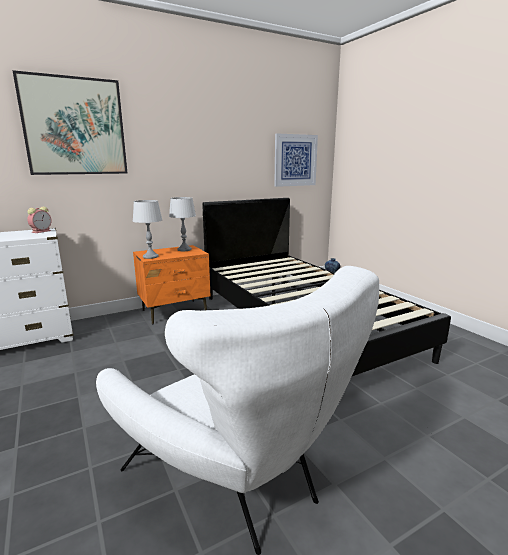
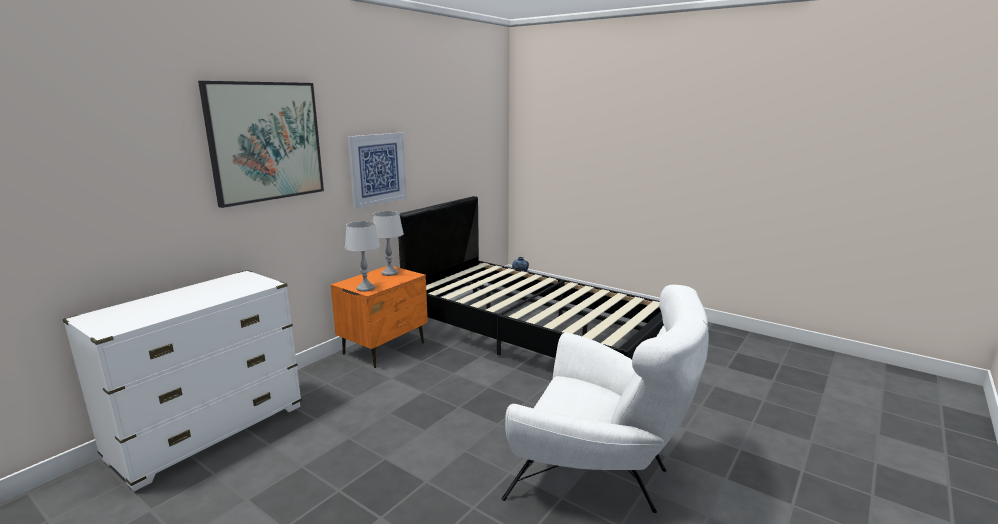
camera: 25 degrees left, 0 degrees up
alarm clock [27,207,51,233] -> none
picture [274,133,318,187] -> picture moved to [348,133,407,209]

